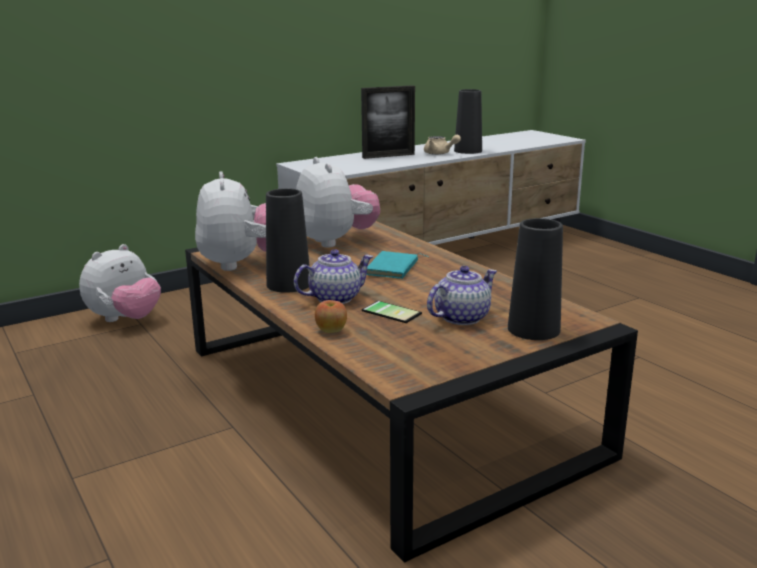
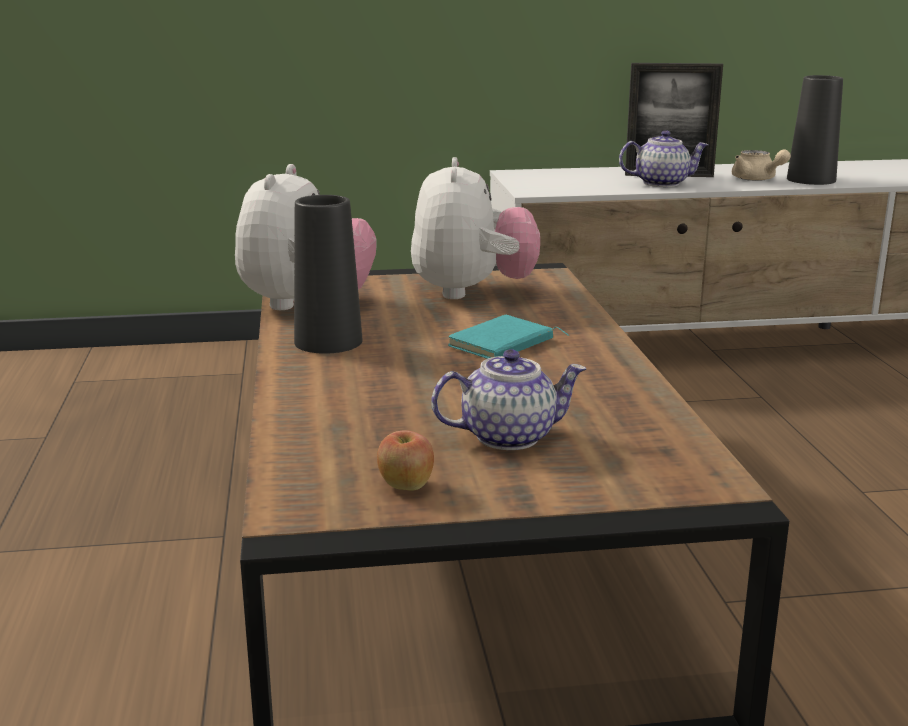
camera: 25 degrees right, 0 degrees up
plush toy [79,244,161,322] -> none
teapot [294,249,374,304] -> teapot moved to [619,130,709,187]
apple [315,300,347,333] -> apple moved to [377,430,434,491]
phone [362,301,422,323] -> none
black vase [508,218,563,340] -> none

